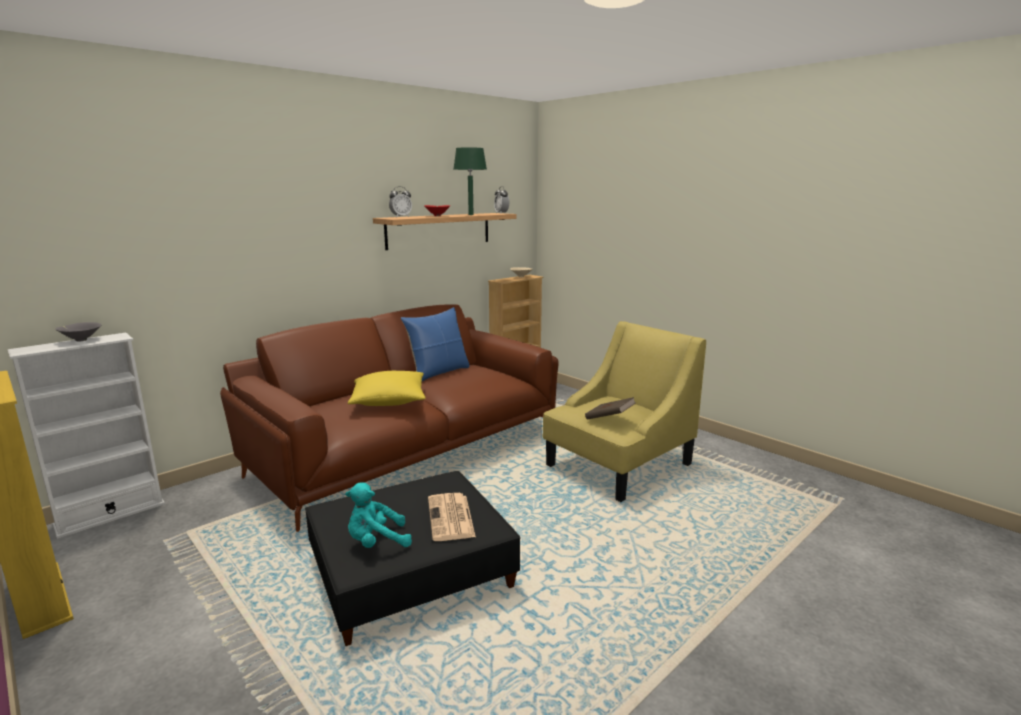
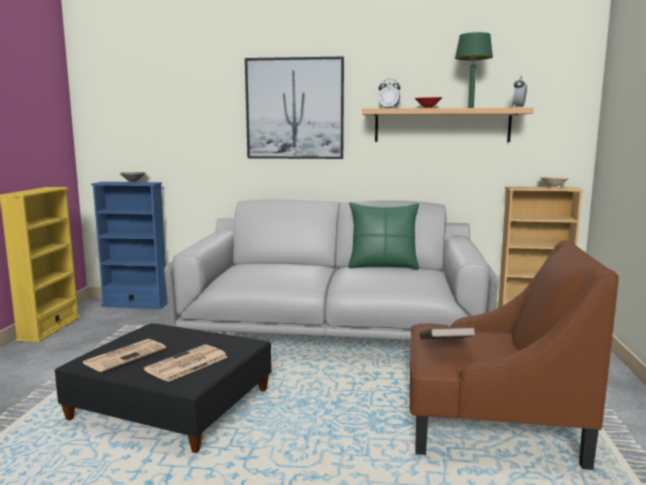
camera: 50 degrees right, 5 degrees down
white bookcase [8,333,165,539] -> blue bookcase [91,182,168,309]
brown sofa [220,304,559,532] -> grey sofa [164,199,498,340]
turquoise plush toy [345,482,412,548] -> newspaper [83,339,166,372]
yellow pillow [348,371,425,406] -> none
blue pillow [401,307,470,381] -> green pillow [348,203,419,269]
yellow armchair [542,321,706,502] -> brown armchair [410,240,619,470]
none -> picture [245,57,344,159]

